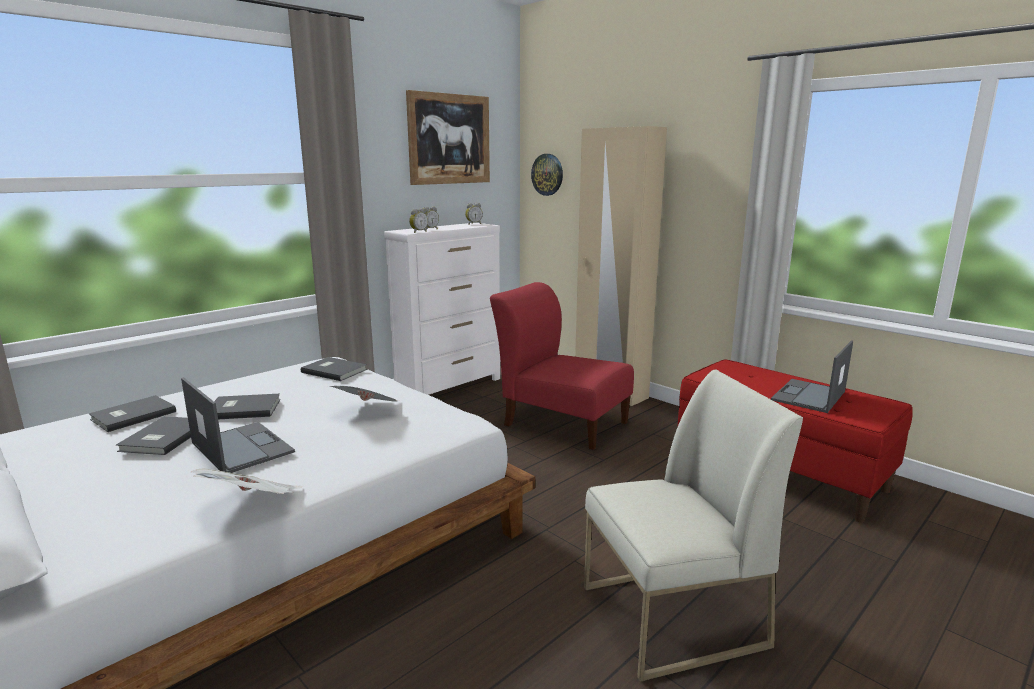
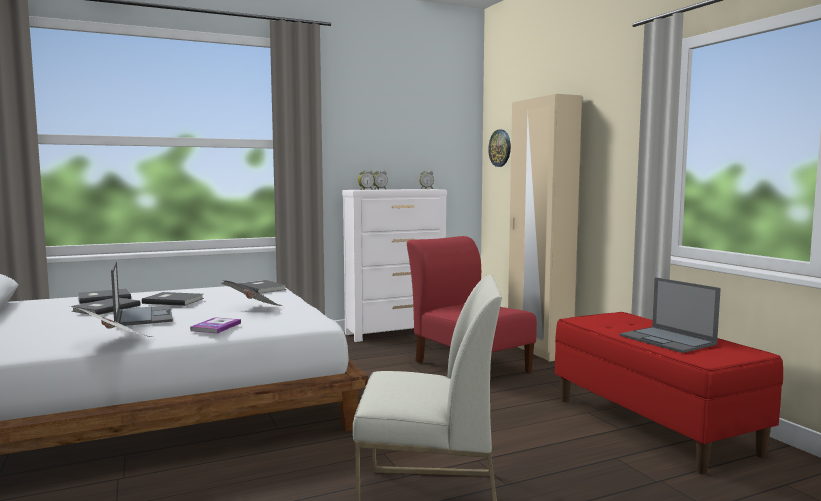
camera: 20 degrees right, 10 degrees down
picture [406,90,490,185] -> none
laptop [771,341,853,413] -> laptop turned 90 degrees counterclockwise [619,277,721,353]
none -> book [190,317,241,333]

